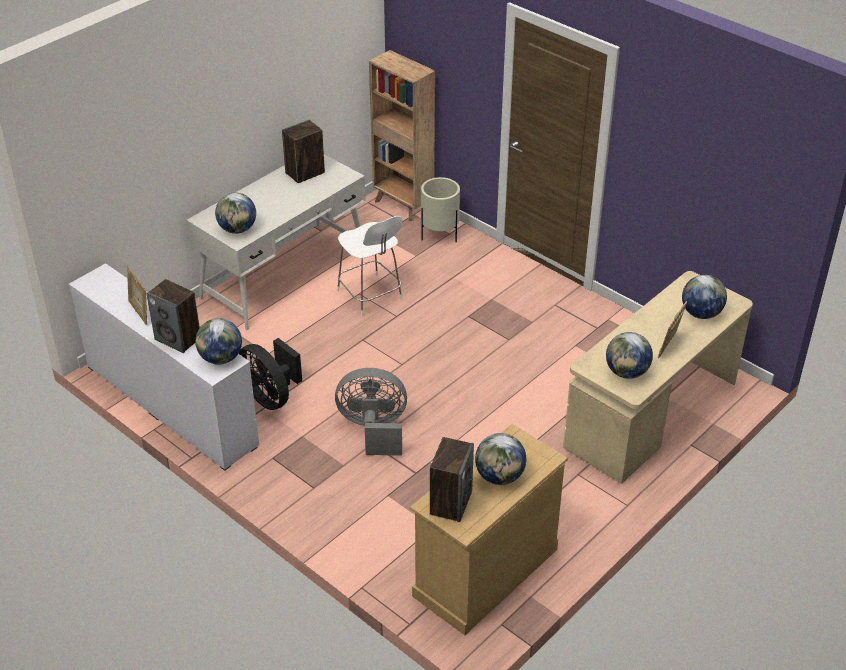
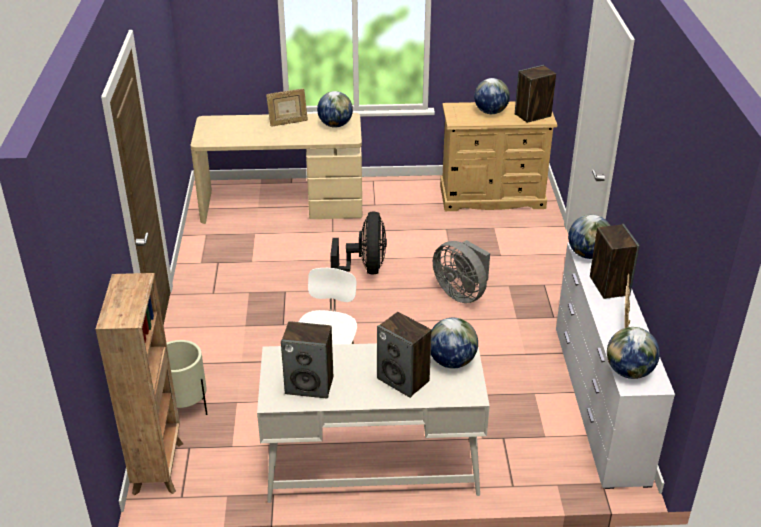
camera: 135 degrees left, 5 degrees down
black fan [239,338,302,410] -> black fan moved to [330,211,387,275]
globe [682,275,727,319] -> globe moved to [607,327,660,379]
none -> speaker [377,312,432,398]

